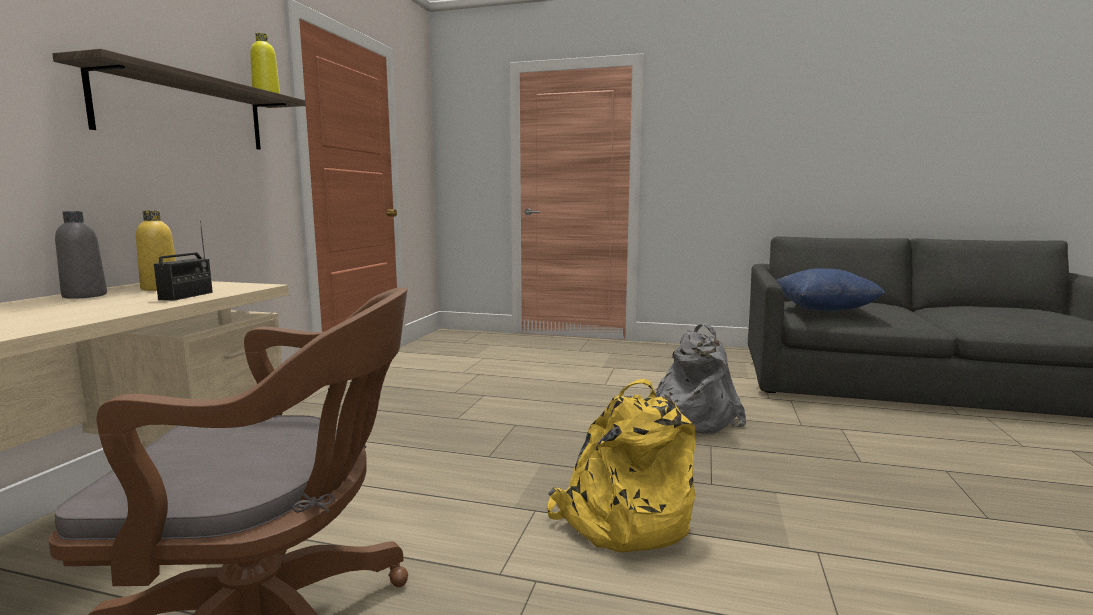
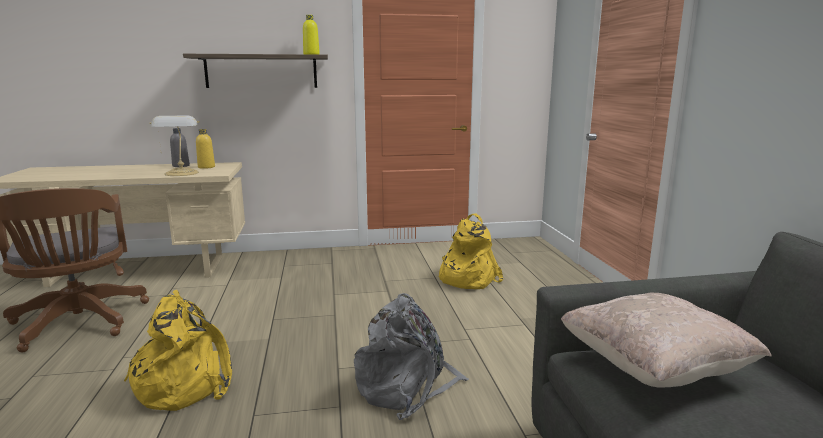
camera: 65 degrees right, 5 degrees up
radio [154,221,213,301] -> table lamp [149,115,200,176]
blue pillow [776,268,885,311] -> beige pillow [561,293,772,388]
none -> yellow backpack [439,214,503,289]

